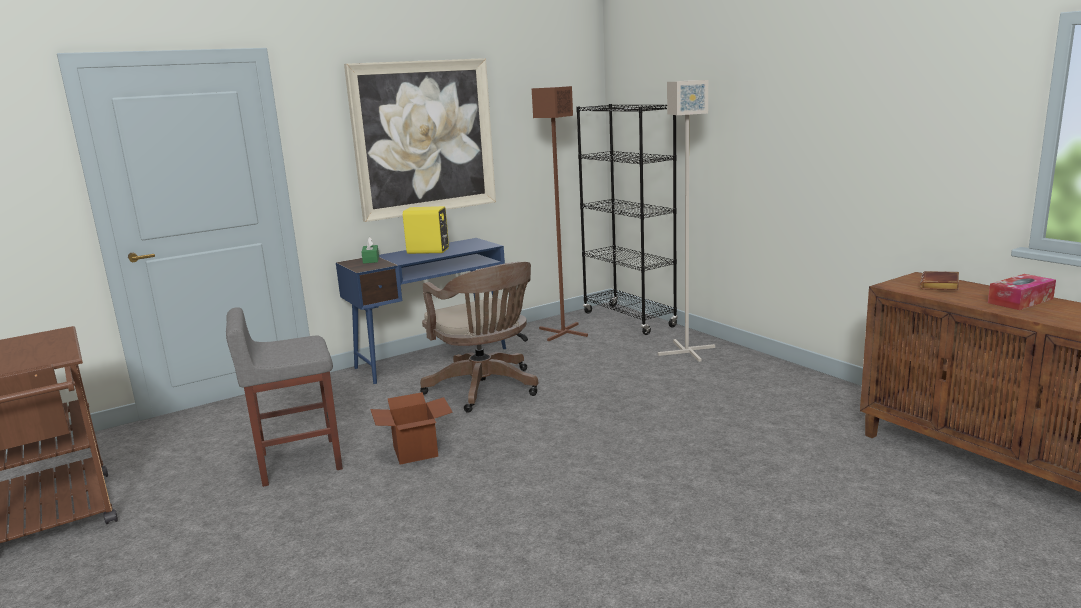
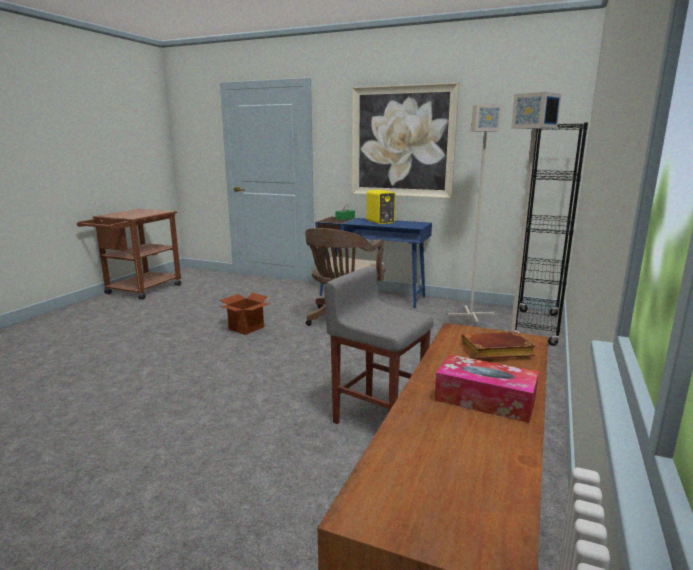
camera: 55 degrees right, 0 degrees up
grey stool [226,307,343,487] -> grey stool moved to [324,267,434,424]
brown floor lamp [532,86,588,341] -> grey floor lamp [448,104,503,323]

